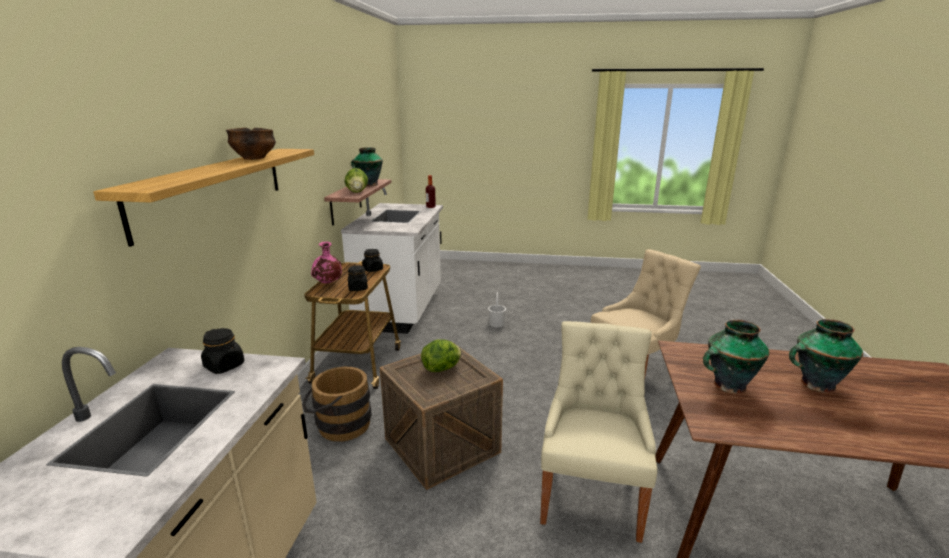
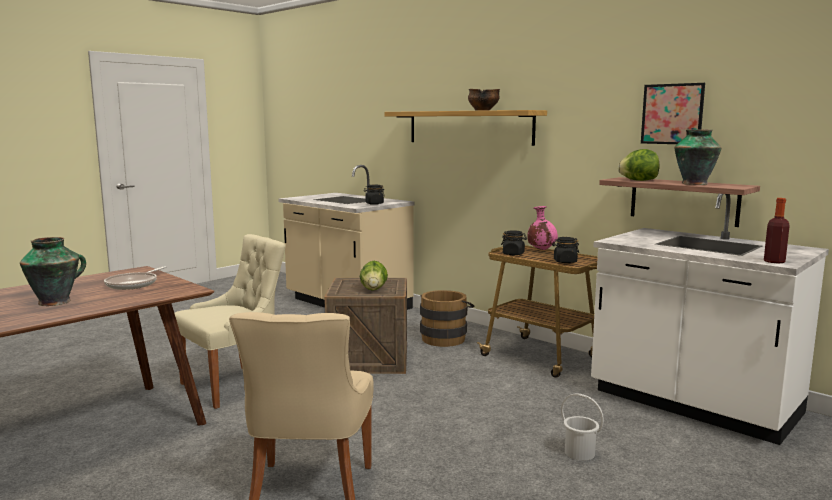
camera: 125 degrees right, 10 degrees down
beige chair [540,321,658,543] -> beige chair turned 90 degrees counterclockwise [174,234,286,409]
vase [703,319,770,394] -> frying pan [104,267,167,290]
none -> picture [641,83,705,144]

